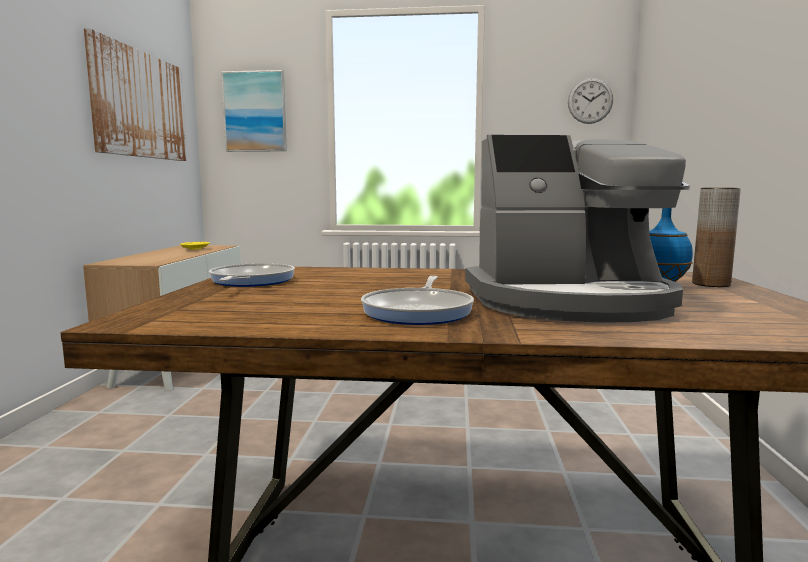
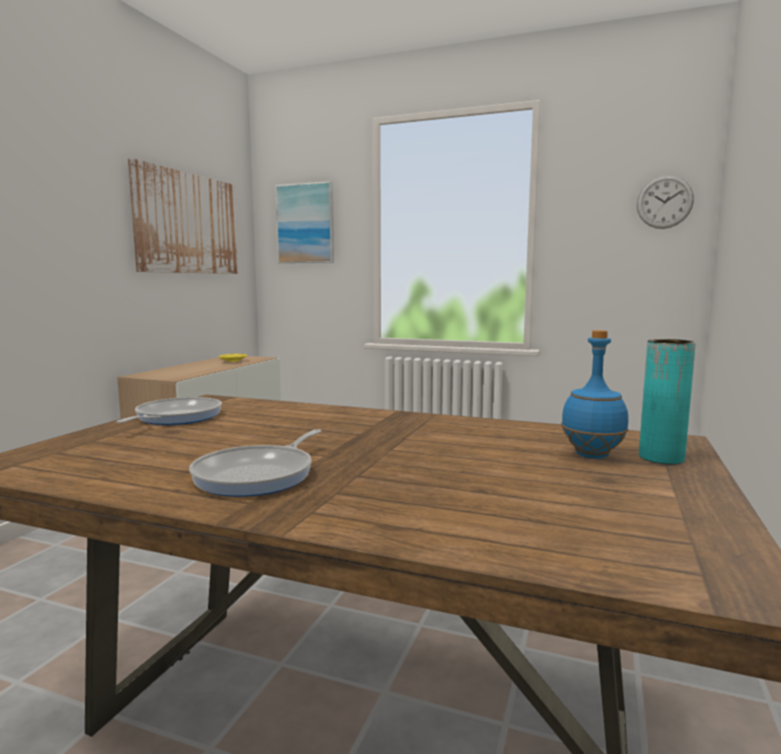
camera: 15 degrees right, 0 degrees up
coffee machine [465,135,690,323] -> none
brown vase [692,188,741,287] -> turquoise vase [639,339,696,464]

